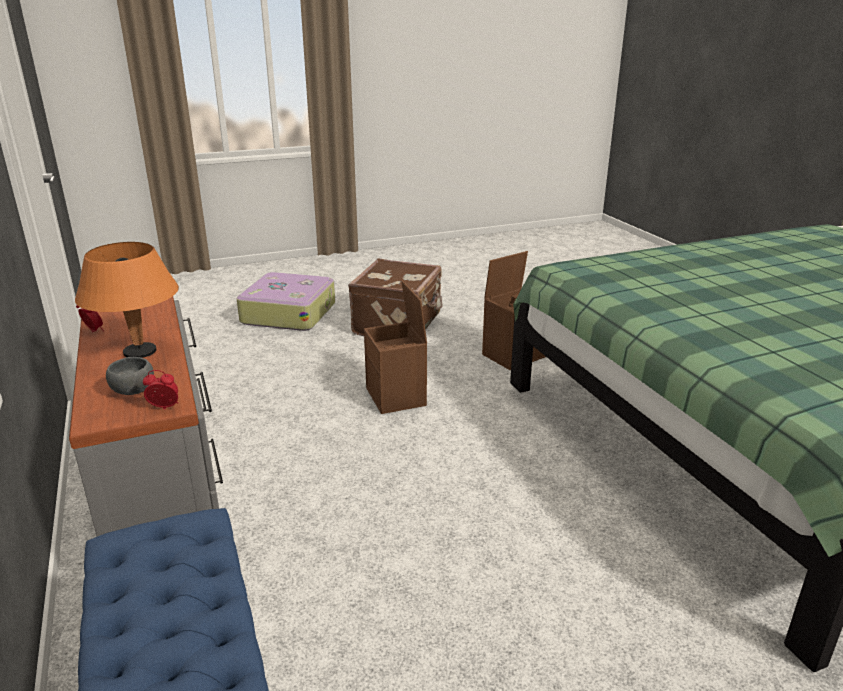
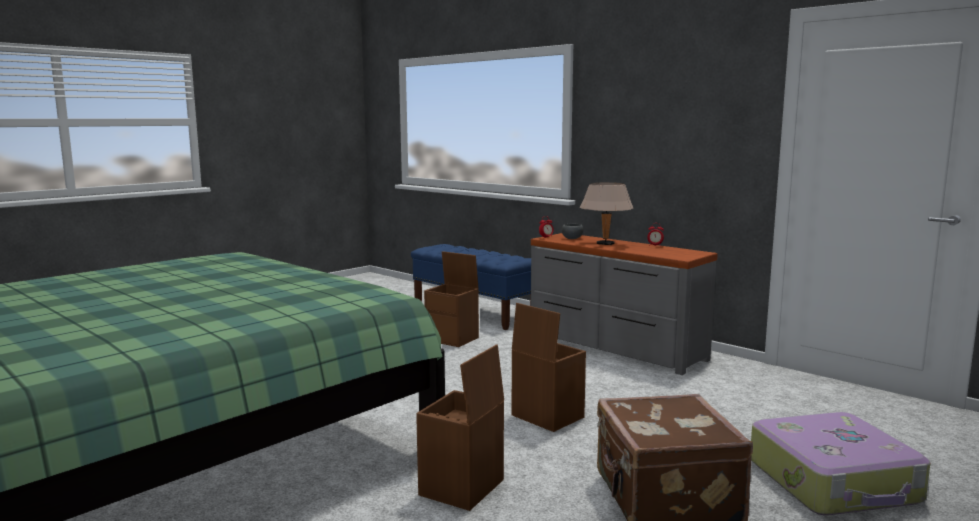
camera: 155 degrees right, 15 degrees down
orange table lamp [75,242,179,358] -> beige table lamp [580,182,634,245]
none -> brown storage box [424,251,479,347]

